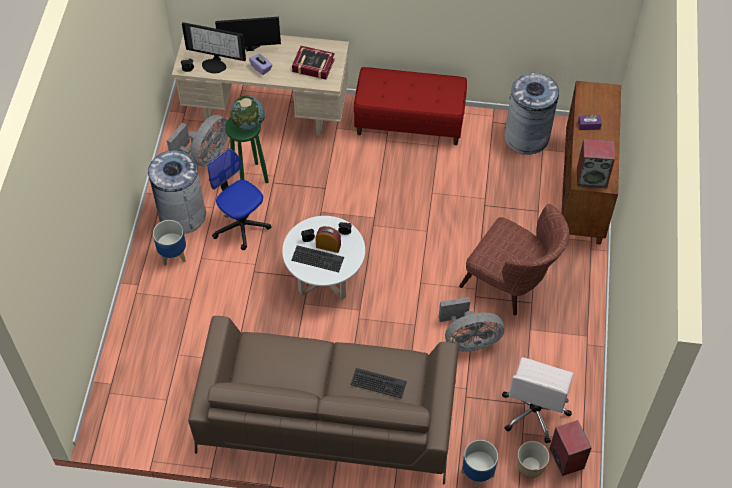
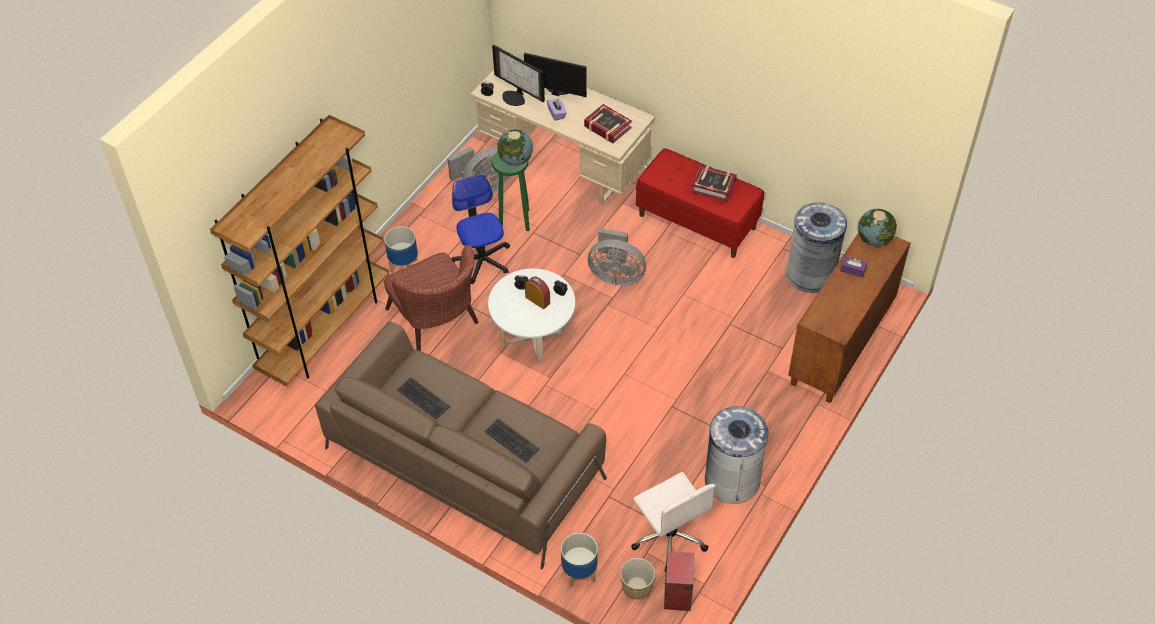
camera: 25 degrees right, 5 degrees down
grey trash can [148,150,206,234] -> grey trash can moved to [705,407,768,504]
keyboard [291,245,344,272] -> keyboard moved to [397,377,450,420]
grey fan [439,297,504,352] -> grey fan moved to [588,228,646,286]
brown armchair [459,204,569,316] -> brown armchair moved to [384,245,478,351]
white office chair [502,357,574,444] -> white office chair turned 75 degrees counterclockwise [631,472,716,572]
speaker [577,139,615,188] -> none
none -> brown bookcase [210,115,389,386]
none -> book [691,165,737,201]
none -> globe [858,209,897,246]

